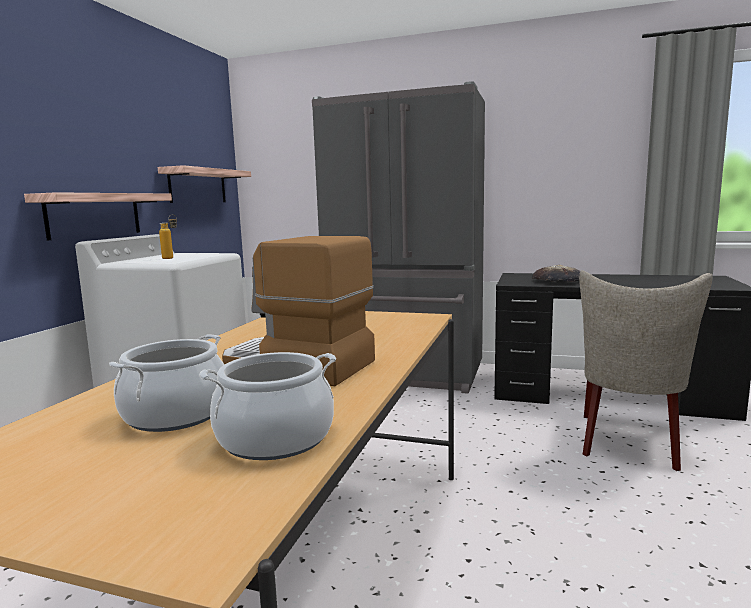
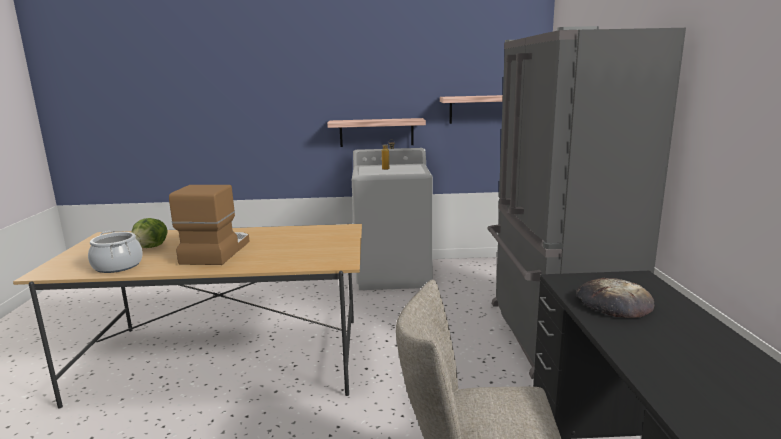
camera: 70 degrees right, 5 degrees up
cooking pot [109,335,224,432] -> lettuce [131,218,167,248]

